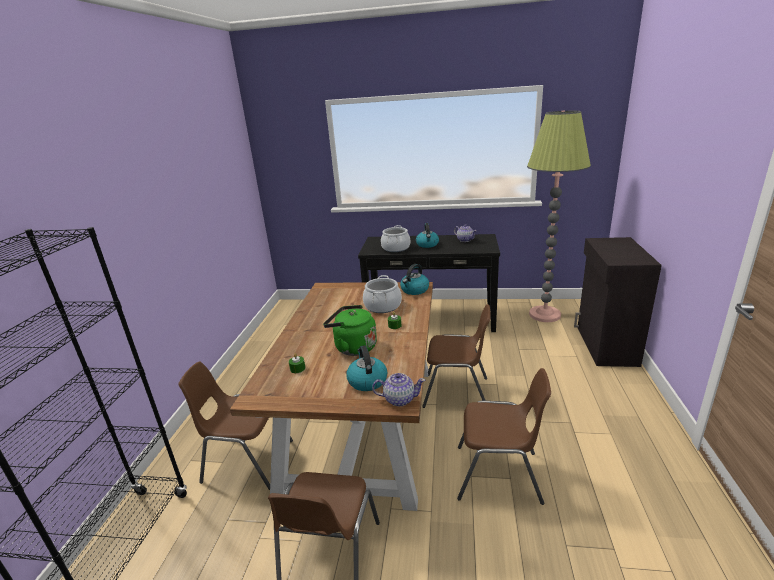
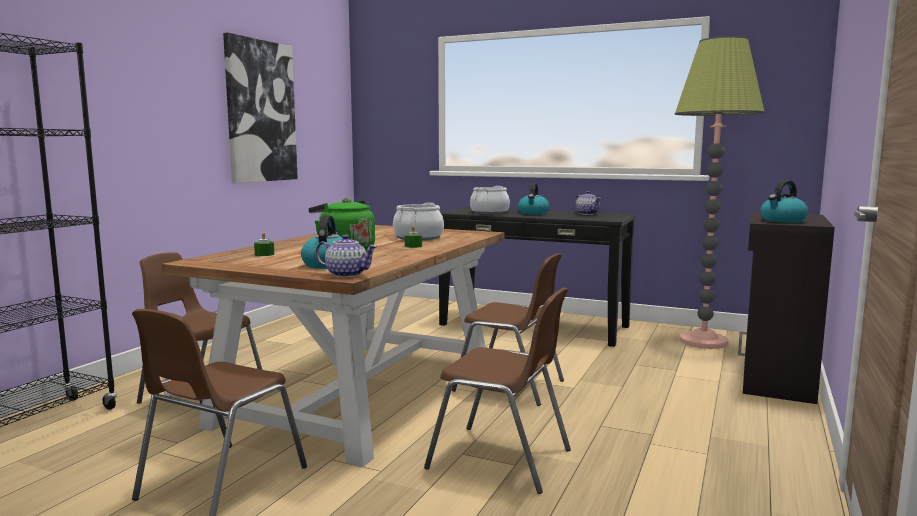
camera: 15 degrees right, 15 degrees down
kettle [400,264,429,295] -> kettle moved to [760,180,808,223]
none -> picture [223,33,298,183]

